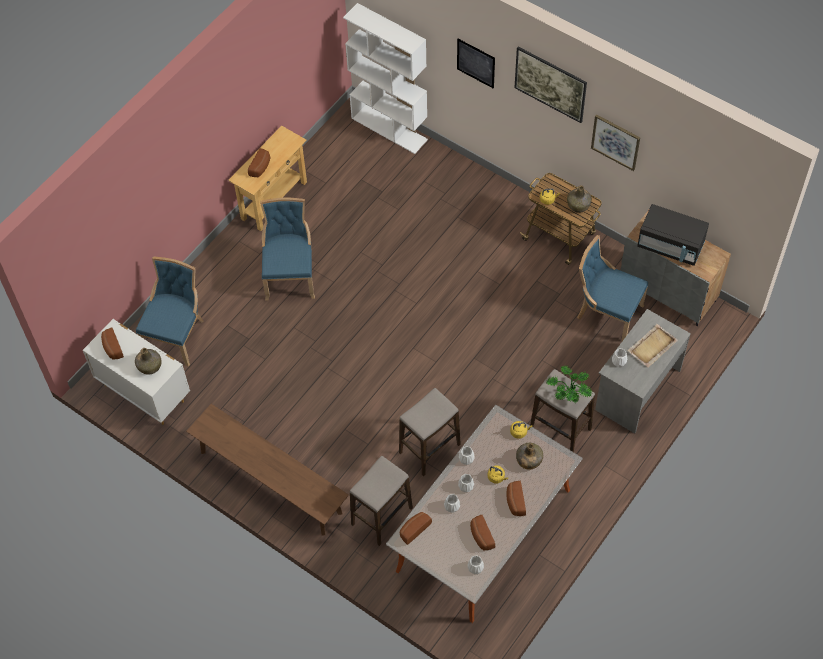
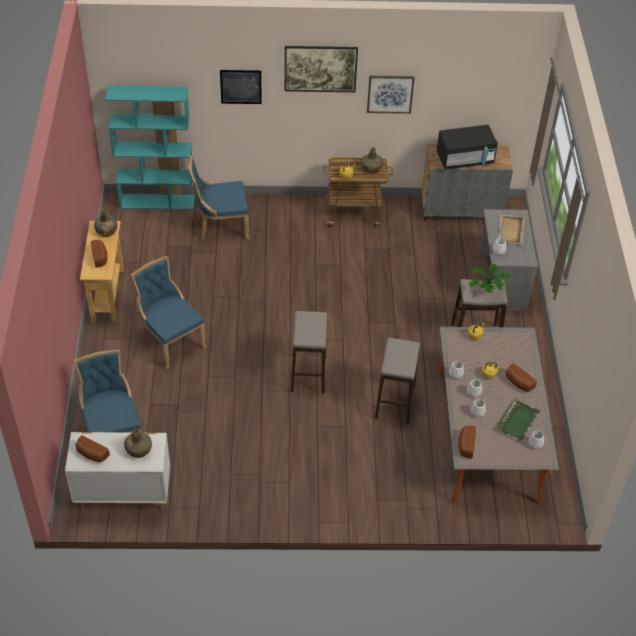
camera: 40 degrees left, 10 degrees down
brown bench [186,404,349,535] -> none
white bookcase [343,3,428,154] -> turquoise bookcase [105,86,195,210]
stool [350,456,413,546] -> stool moved to [291,311,327,394]
bread [470,514,495,550] -> green tray [496,398,540,442]
green bottle [516,443,543,470] -> green bottle moved to [94,210,117,237]
blue chair [577,235,648,341] -> blue chair moved to [189,156,249,240]

